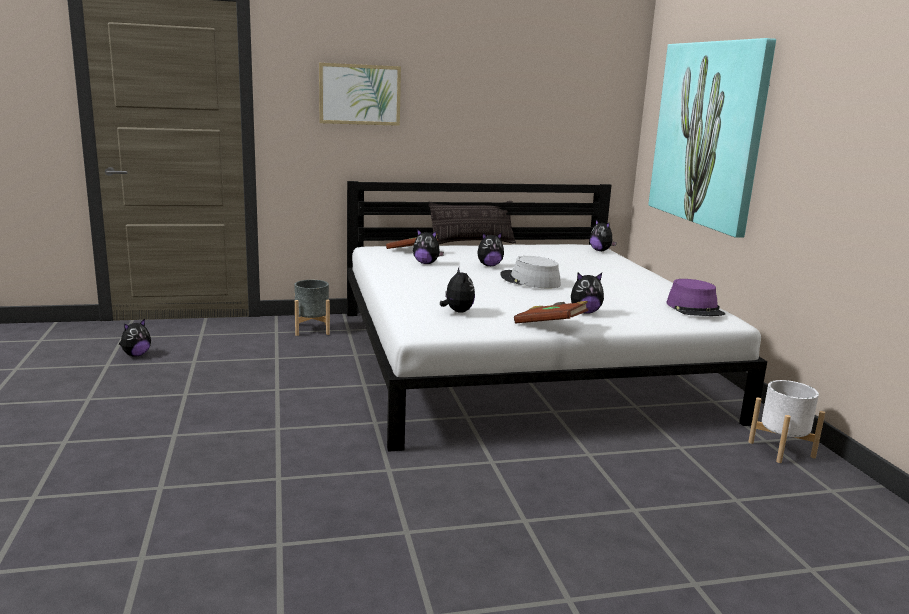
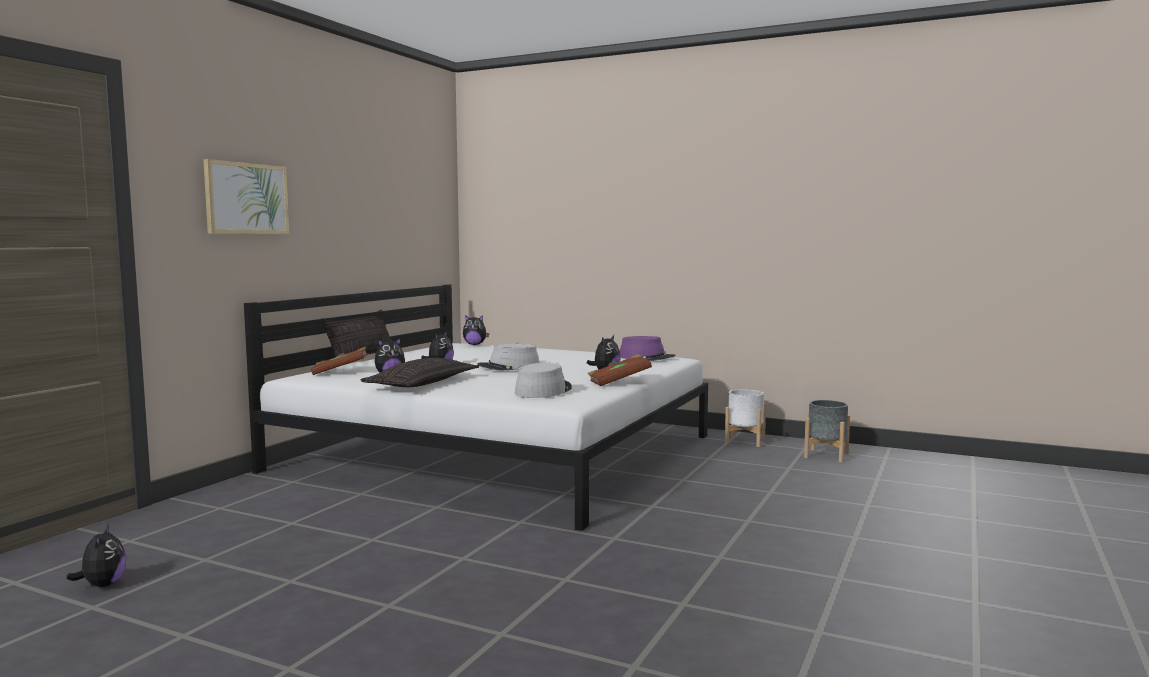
camera: 50 degrees left, 10 degrees down
grey planter [294,280,330,336] -> grey planter moved to [804,400,850,463]
plush toy [440,268,475,313] -> grey hat [515,363,572,398]
picture [648,38,776,238] -> none
none -> pillow [361,358,479,387]

